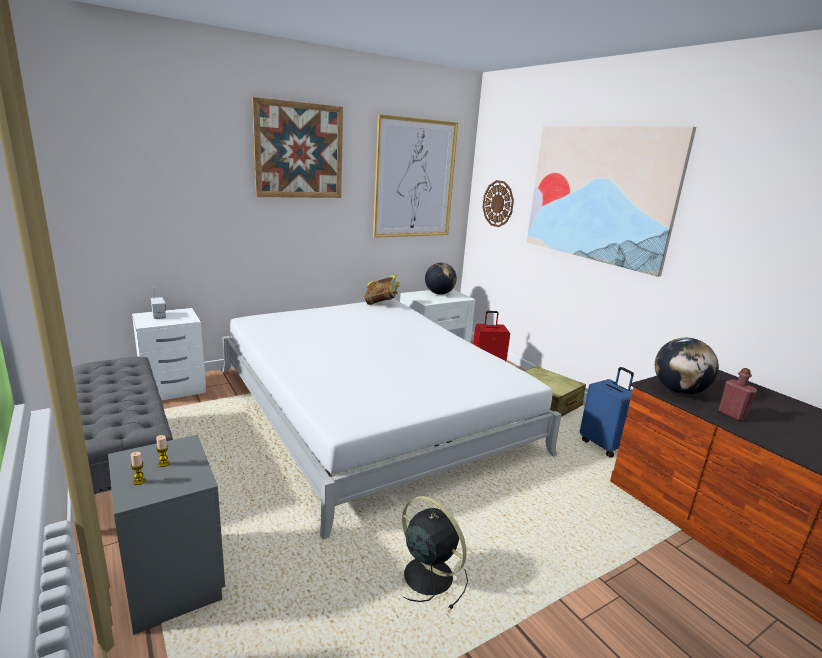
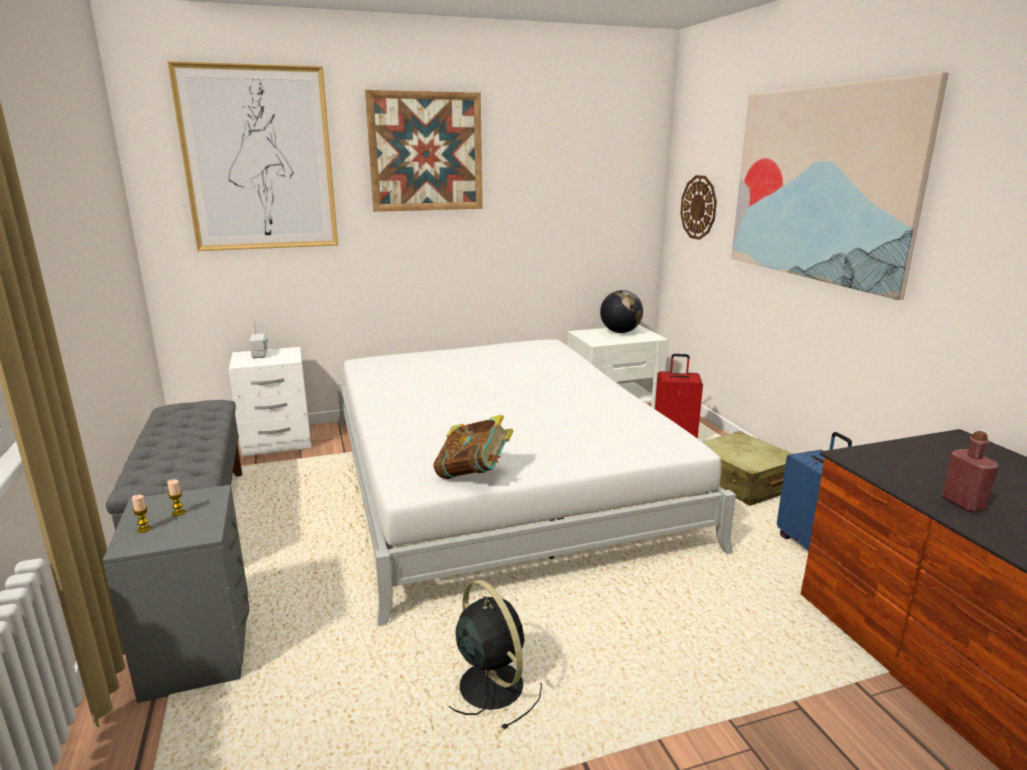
camera: 15 degrees right, 0 degrees up
book [365,275,400,305] -> book moved to [433,415,513,479]
picture [373,114,458,238] -> picture moved to [167,61,338,251]
globe [655,338,719,394] -> none

